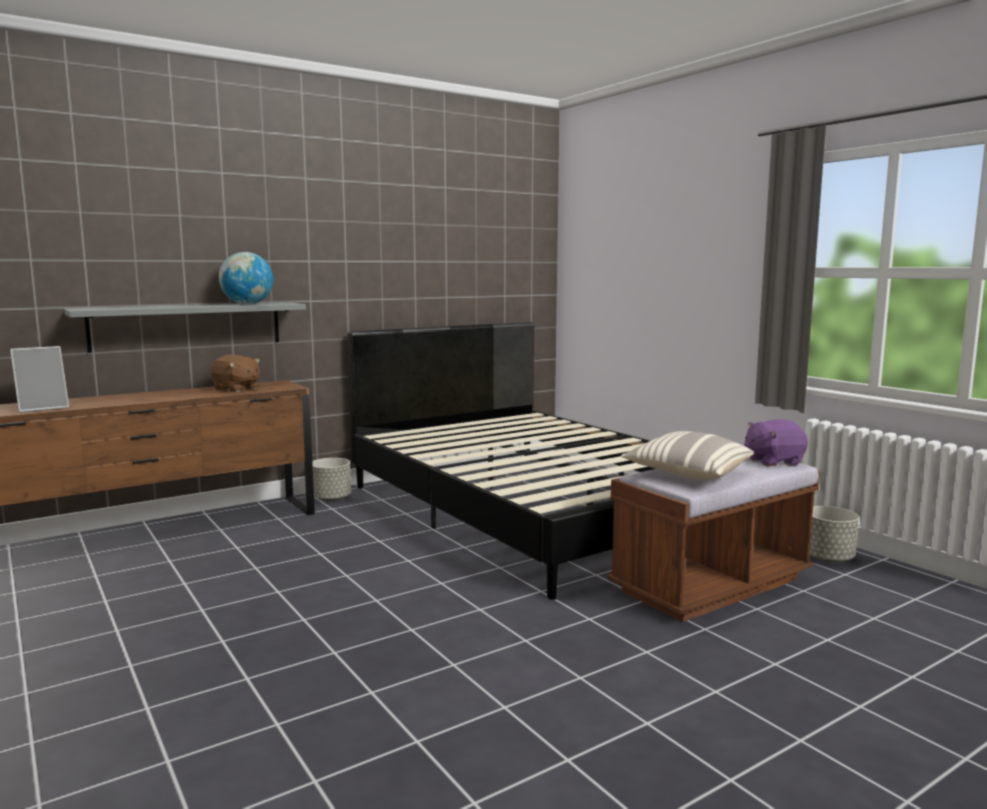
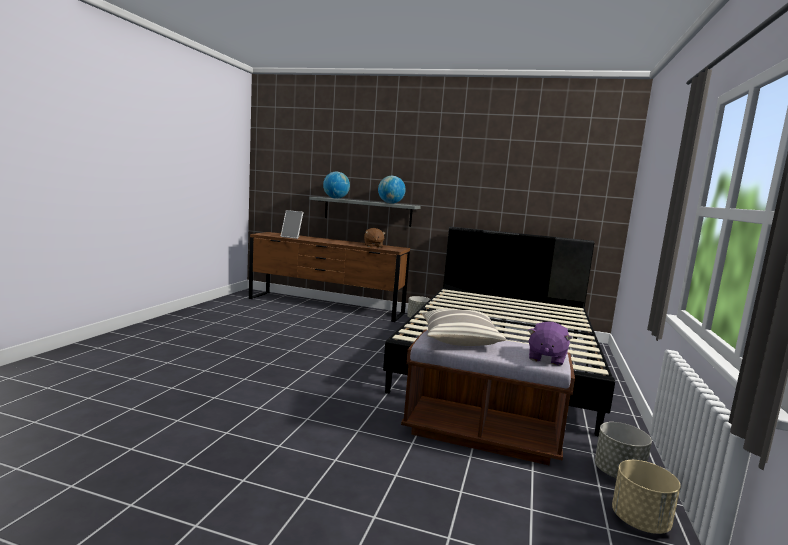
camera: 50 degrees right, 0 degrees up
purple plush toy [744,419,808,467] -> purple plush toy turned 105 degrees counterclockwise [528,322,572,366]
none -> globe [323,172,350,199]
none -> beige planter [612,460,681,534]

